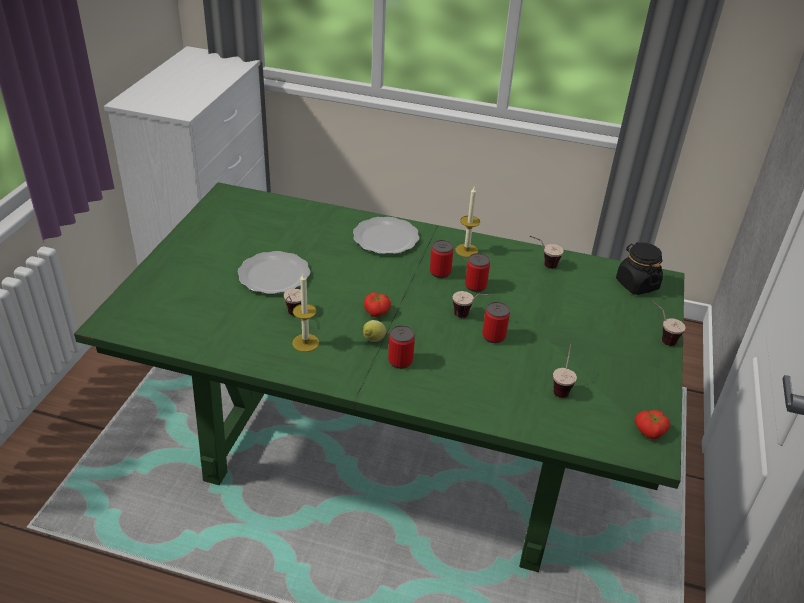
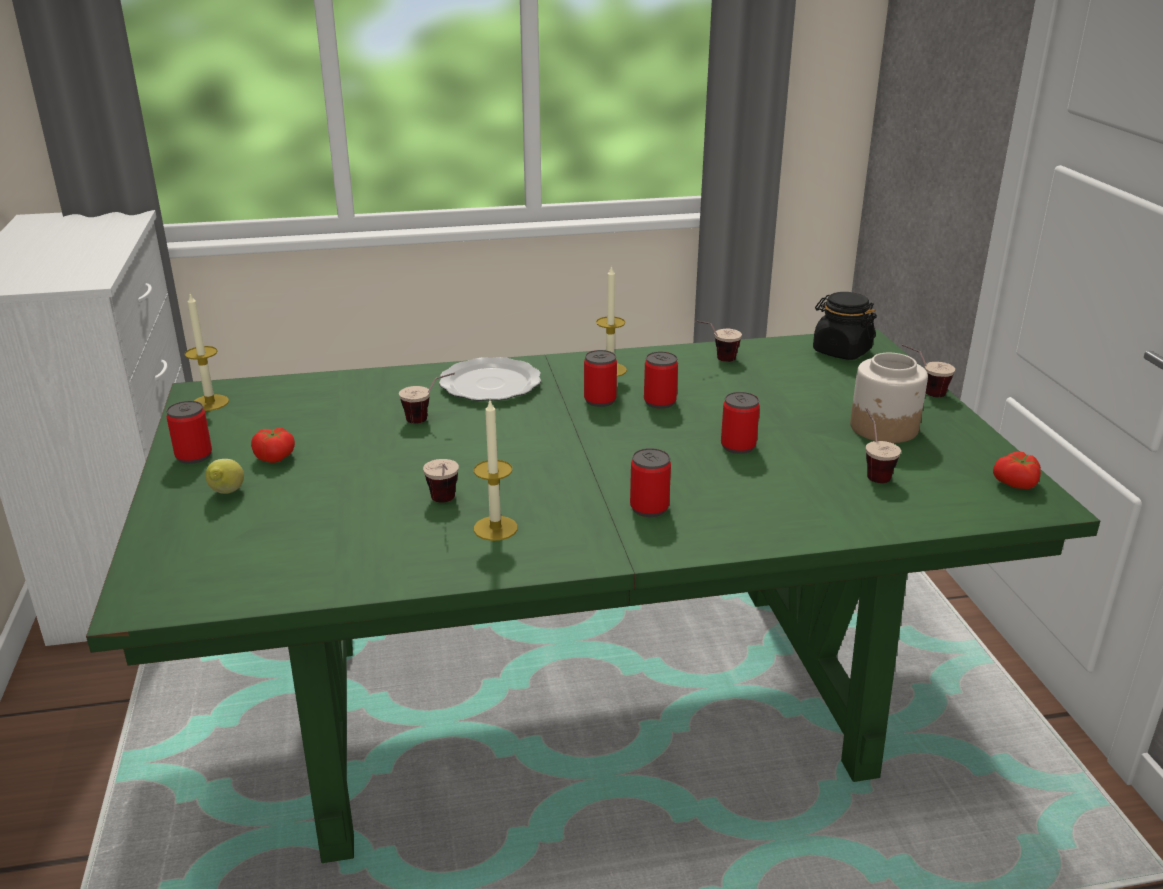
camera: 25 degrees left, 10 degrees down
plate [237,251,311,294] -> none
lemon [362,320,386,342] -> lemon moved to [205,459,244,494]
tomato [364,292,391,317] -> tomato moved to [251,428,295,463]
cup [453,291,491,318] -> cup moved to [399,373,455,424]
none -> can [166,401,212,464]
none -> candle [185,294,229,411]
none -> jar [850,353,928,443]

